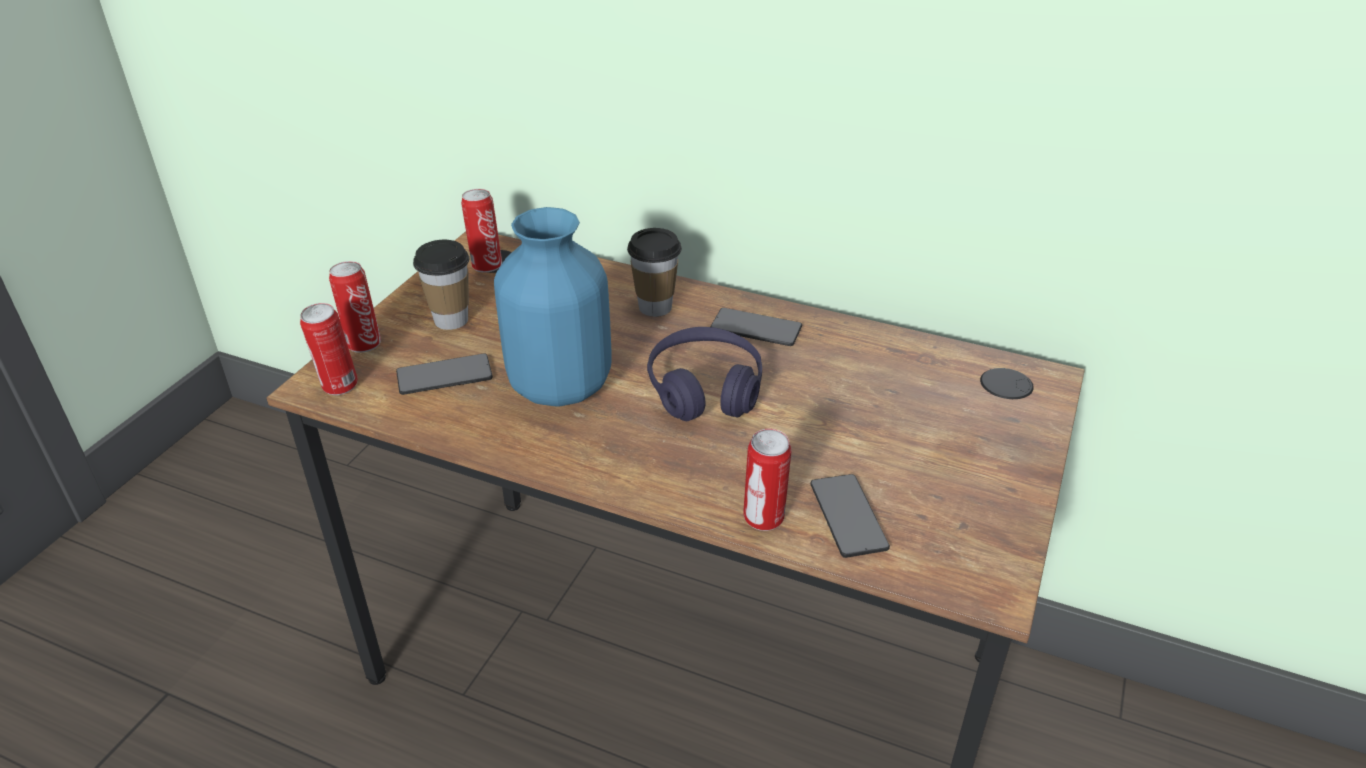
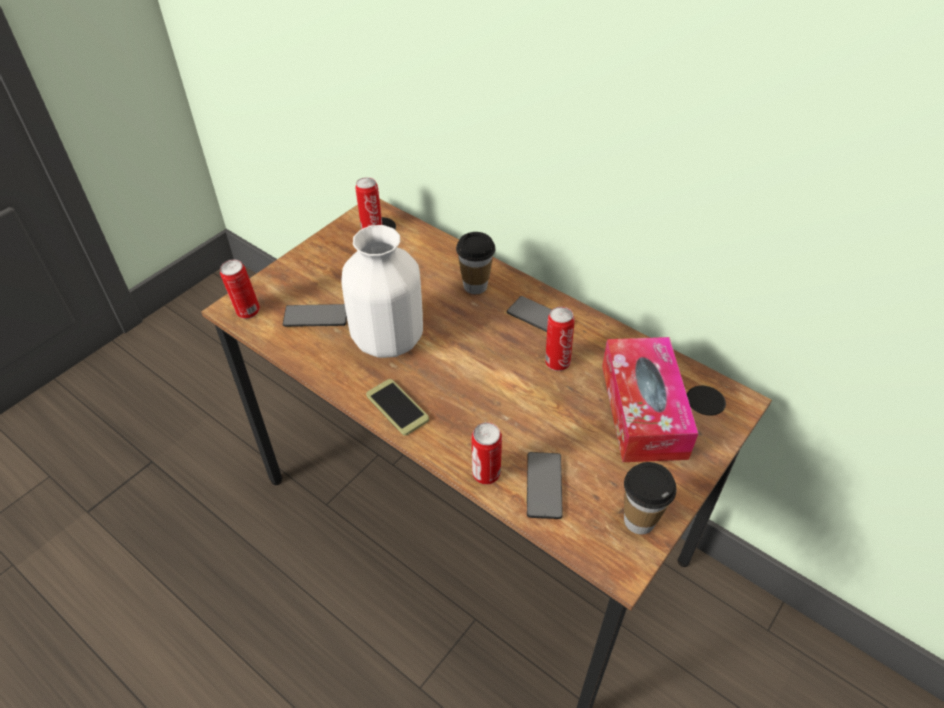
camera: 15 degrees right, 10 degrees up
can [329,261,381,353] -> can moved to [545,307,575,371]
cup [413,240,469,330] -> cup moved to [624,462,677,535]
blue vase [494,207,612,407] -> white vase [341,225,423,358]
purple headphones [647,327,762,421] -> none
none -> phone [366,379,429,436]
none -> tissue box [602,337,698,462]

